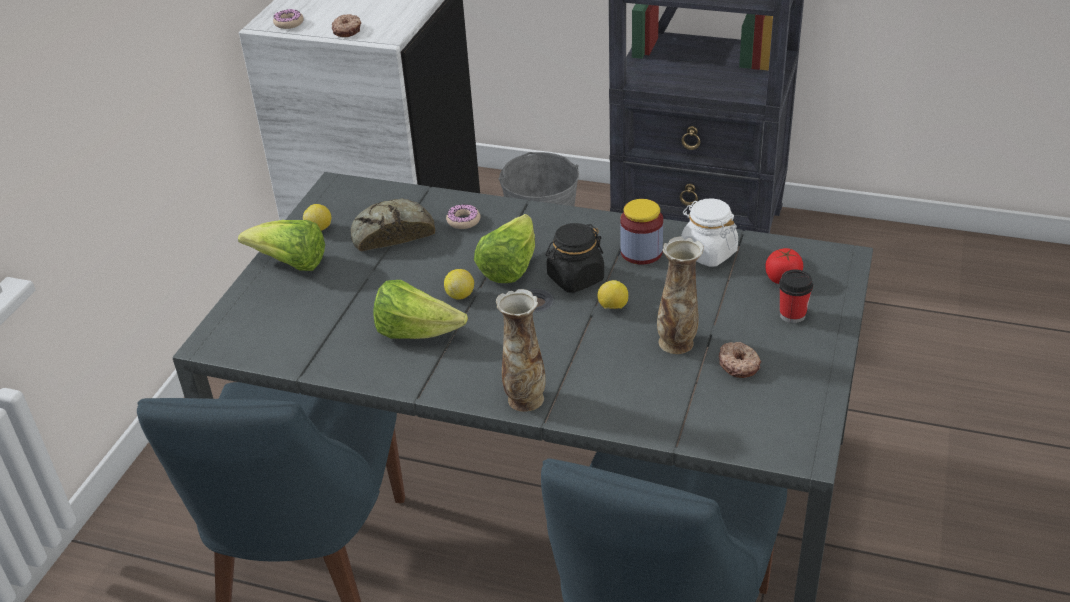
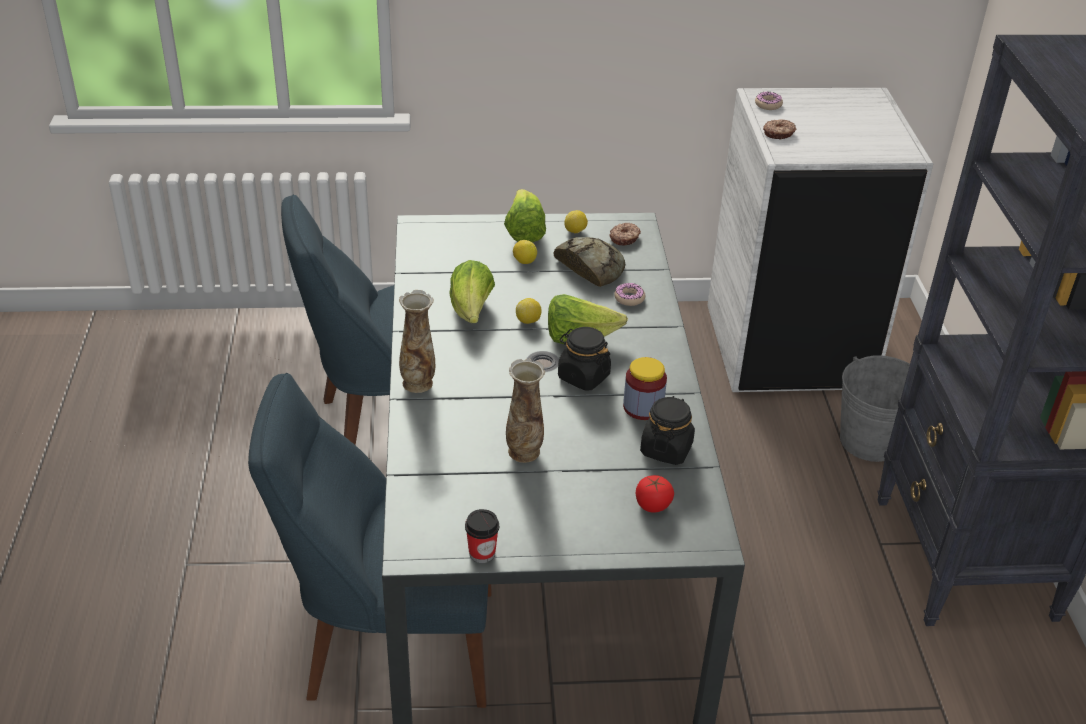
camera: 65 degrees right, 0 degrees up
lemon [597,280,628,309] -> lemon moved to [513,240,537,264]
white jar [681,198,738,267] -> black jar [640,396,695,465]
donut [719,342,761,378] -> donut moved to [609,223,641,245]
cup [779,269,813,323] -> cup moved to [465,509,499,563]

